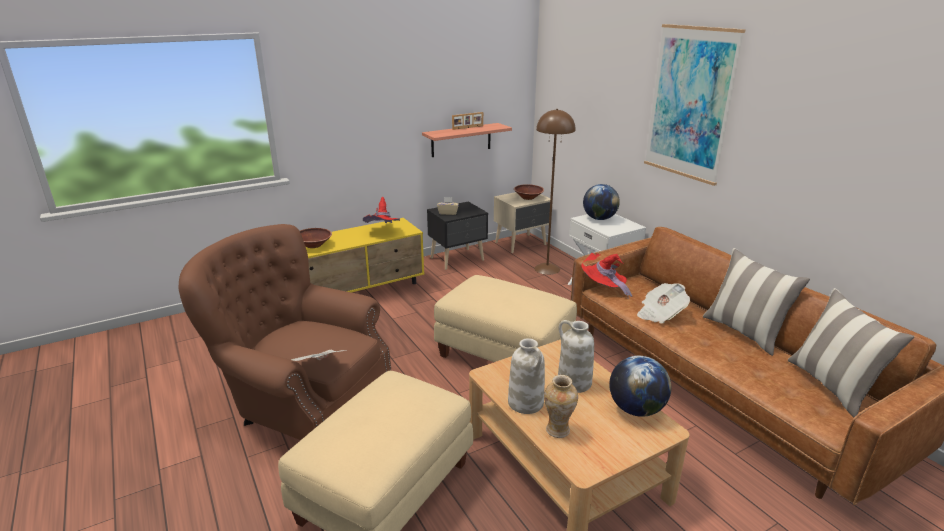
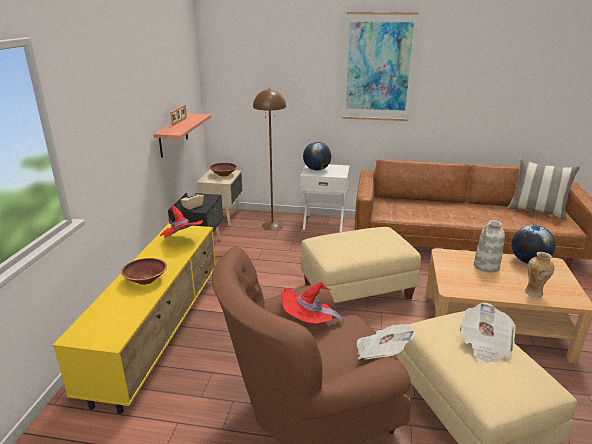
camera: 50 degrees left, 0 degrees up
white vase [508,338,545,414] -> none
red hat [581,253,632,297] -> red hat moved to [281,282,345,324]
newspaper [637,283,690,324] -> newspaper moved to [460,303,516,363]
pillow [703,248,810,356] -> none

